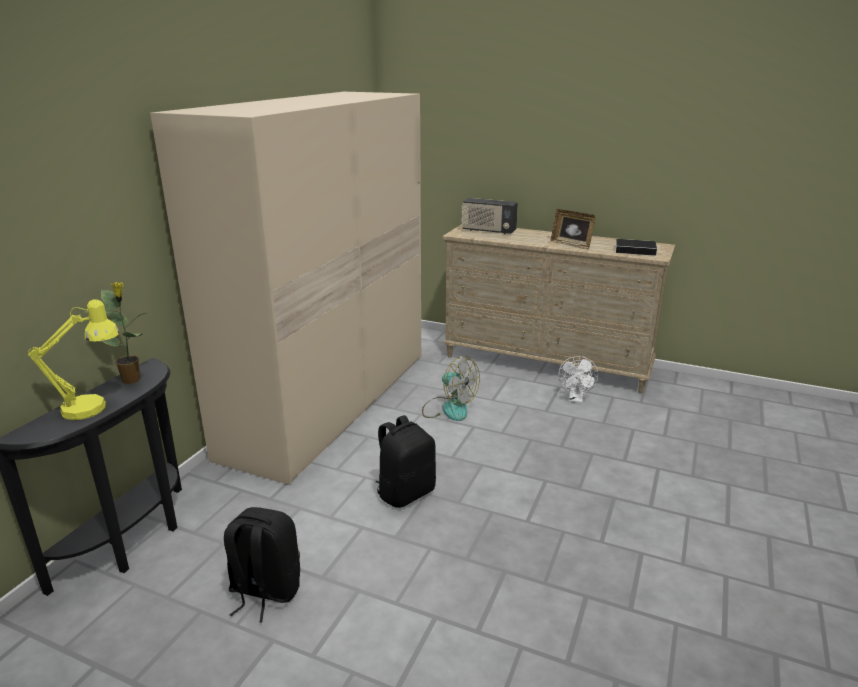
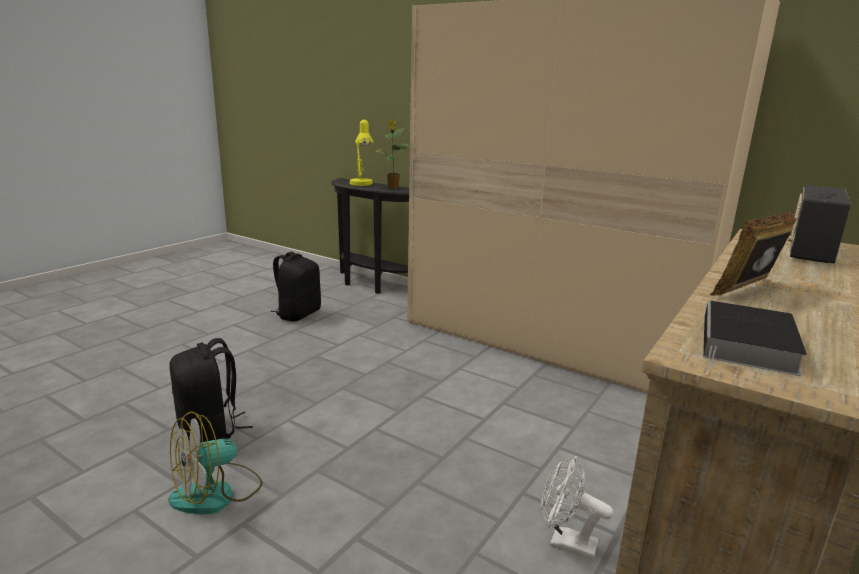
camera: 100 degrees right, 5 degrees down
black backpack [376,415,436,508] -> black backpack moved to [169,338,253,443]
fan [422,356,480,421] -> fan moved to [168,412,263,514]

